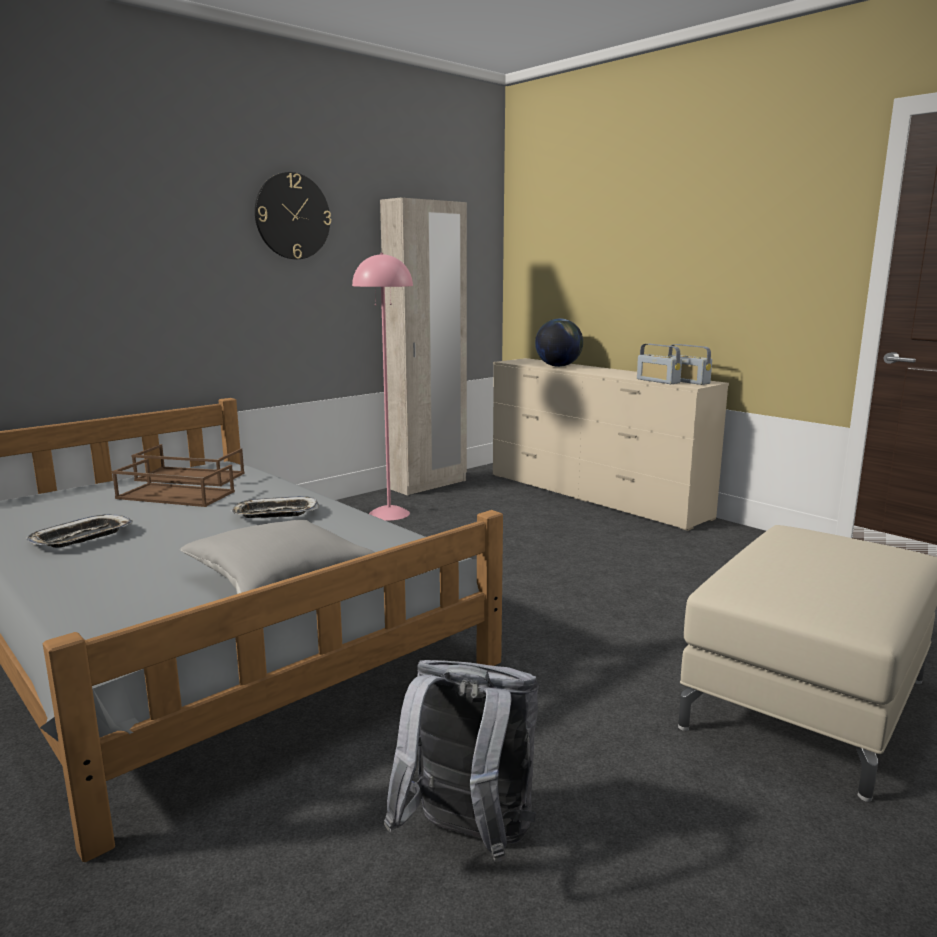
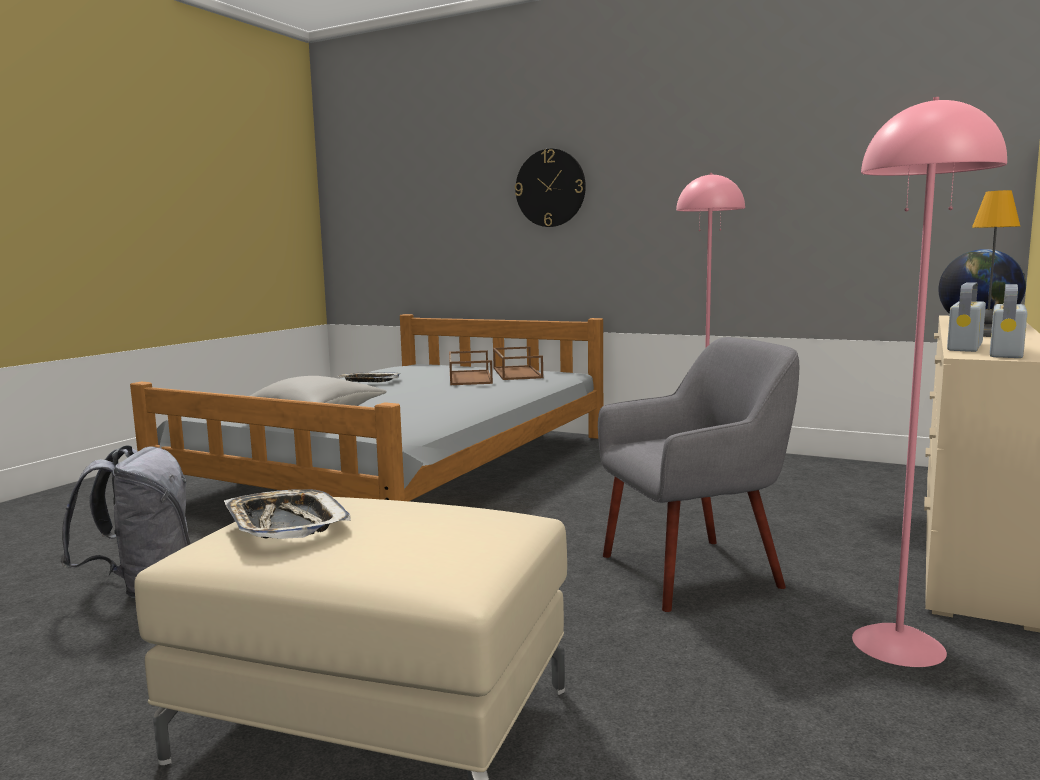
camera: 70 degrees right, 5 degrees down
tray [231,496,320,518] -> tray moved to [224,489,351,539]
wall clock [255,172,331,259] -> wall clock moved to [515,148,586,227]
beige wardrobe [380,198,467,495] -> none
none -> grey armchair [598,337,799,612]
none -> pink floor lamp [852,97,1007,667]
none -> table lamp [972,190,1020,337]

